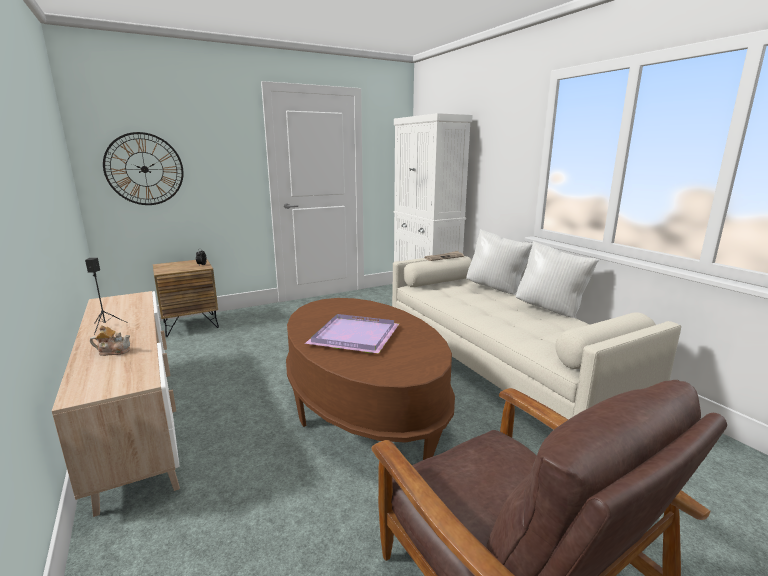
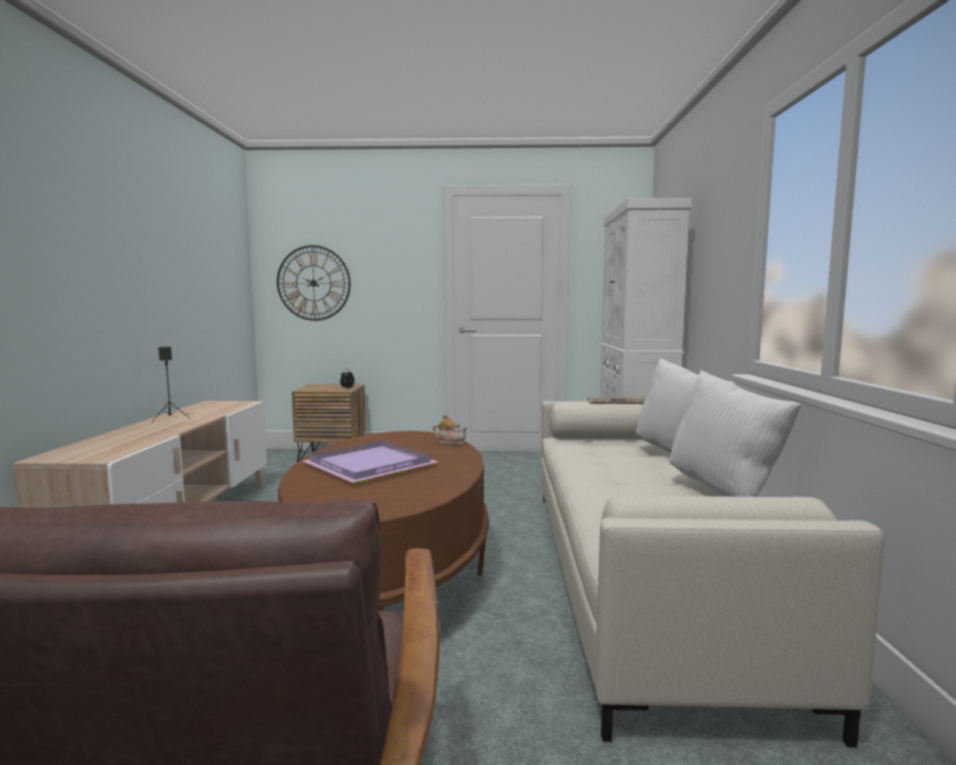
camera: 30 degrees right, 10 degrees down
teapot [90,325,130,356] -> teapot moved to [433,414,467,445]

